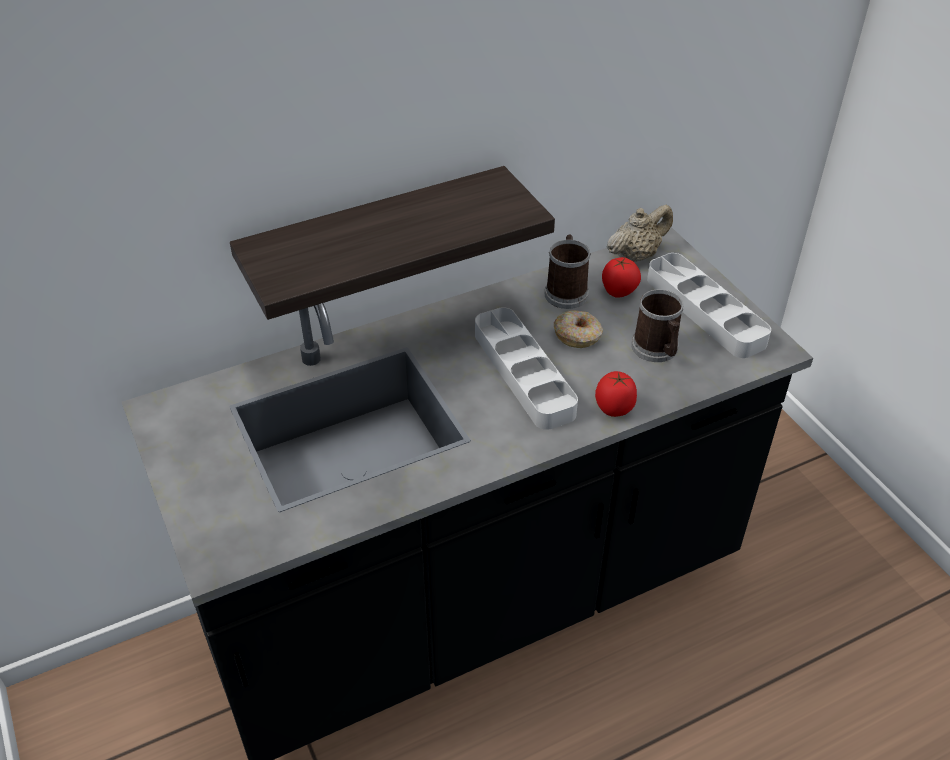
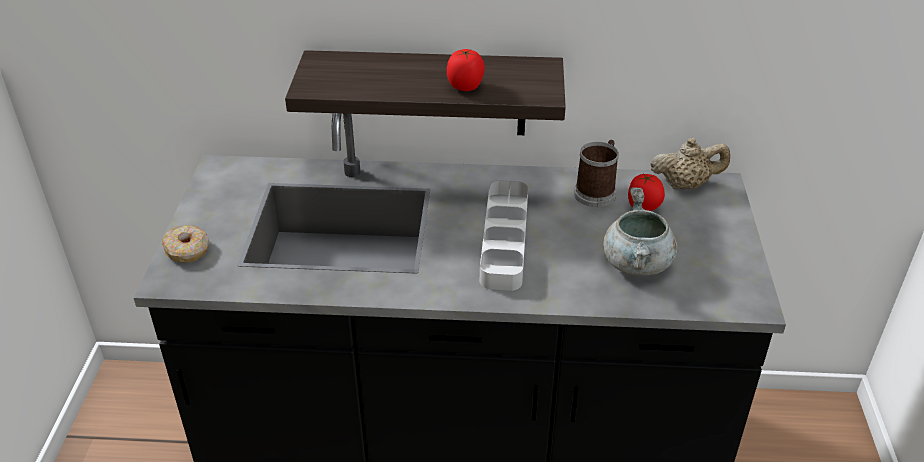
camera: 30 degrees right, 5 degrees down
donut [554,310,603,348] -> donut moved to [162,225,209,262]
tomato [595,371,637,417] -> tomato moved to [447,49,485,91]
mug [631,289,683,362] -> grey cooking pot [603,187,678,276]
grey tray [647,253,771,358] -> none

